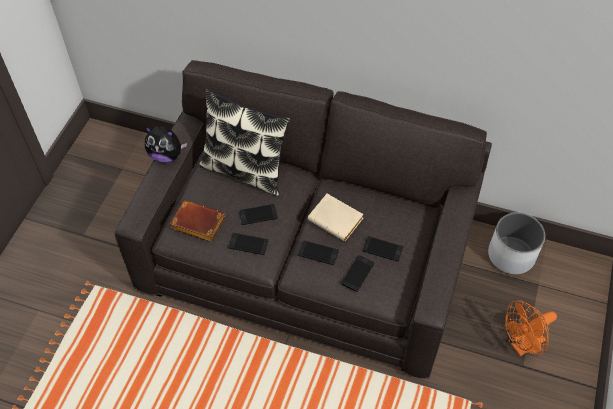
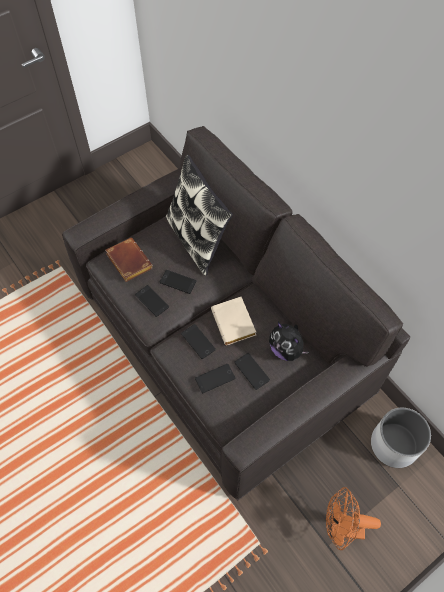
camera: 35 degrees right, 5 degrees up
plush toy [145,127,187,163] -> plush toy moved to [269,322,309,361]

